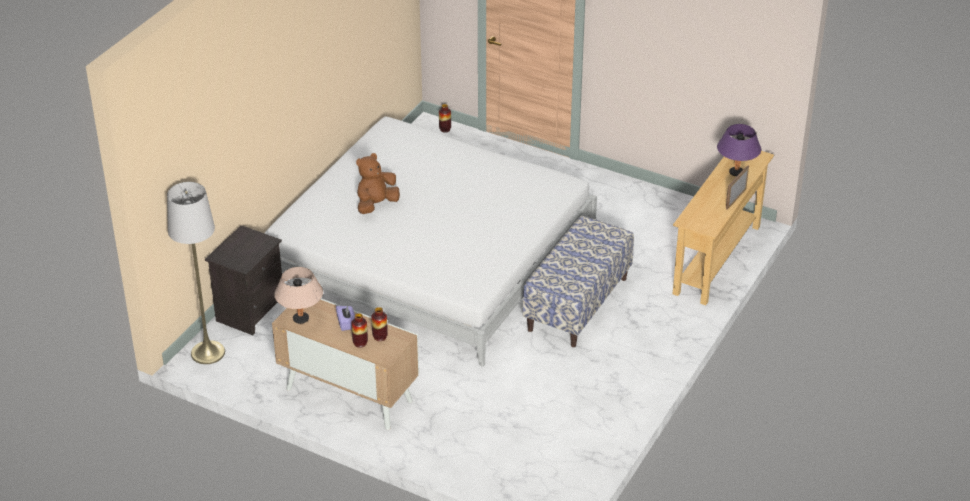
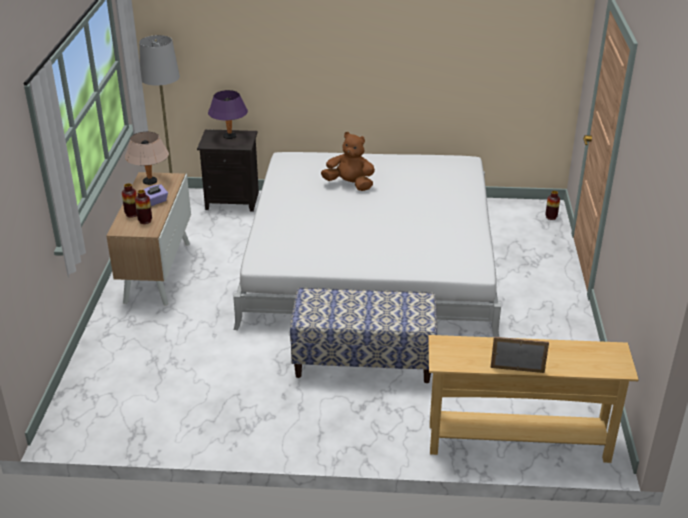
camera: 65 degrees right, 5 degrees down
purple table lamp [717,124,761,176] -> purple table lamp moved to [208,90,248,139]

